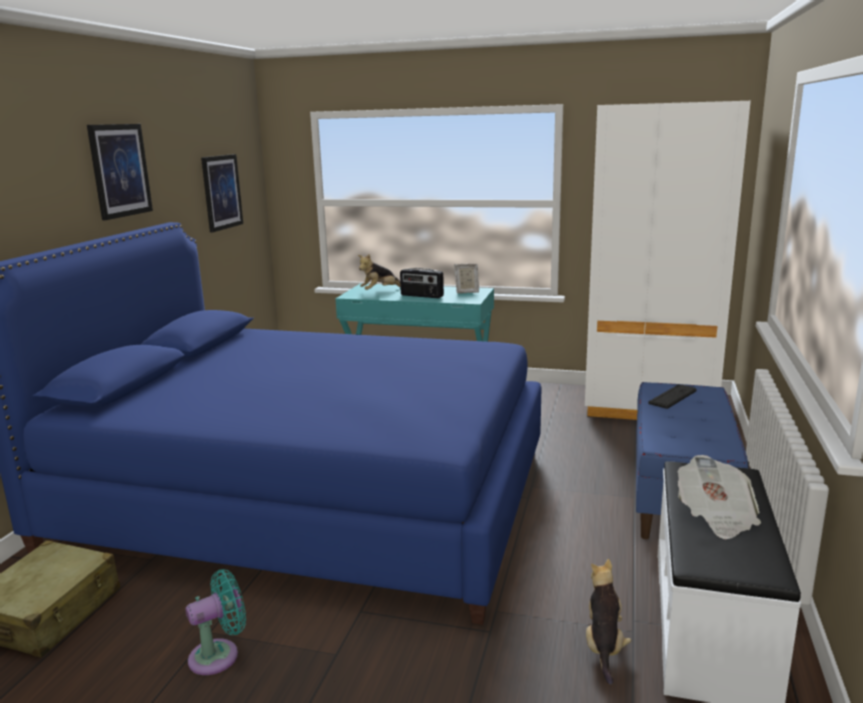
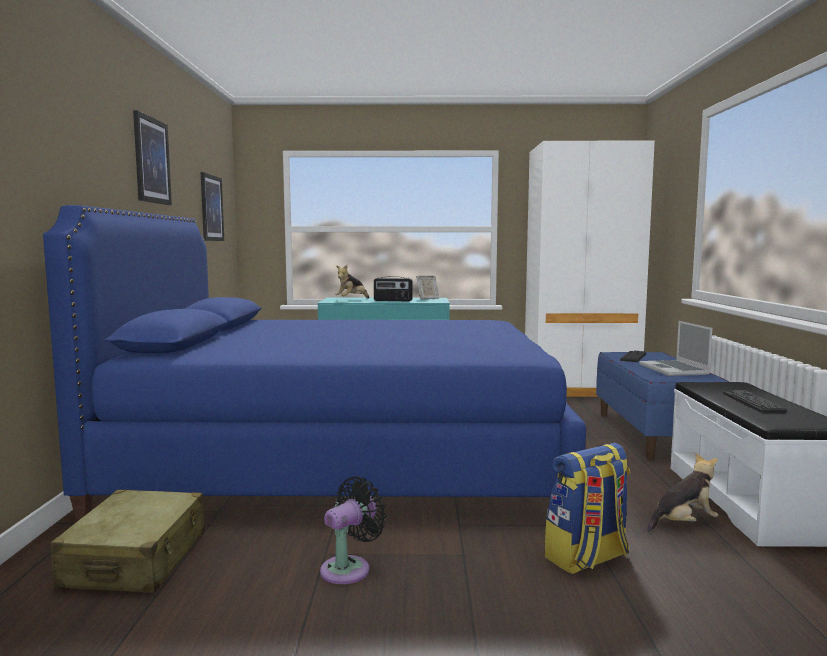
camera: 15 degrees left, 10 degrees down
turquoise fan [186,569,246,675] -> black fan [320,476,386,584]
plush toy [586,559,632,685] -> plush toy turned 75 degrees clockwise [647,453,718,532]
newspaper [678,455,761,539] -> keyboard [723,390,787,413]
none -> backpack [545,443,630,574]
none -> laptop [639,321,713,376]

